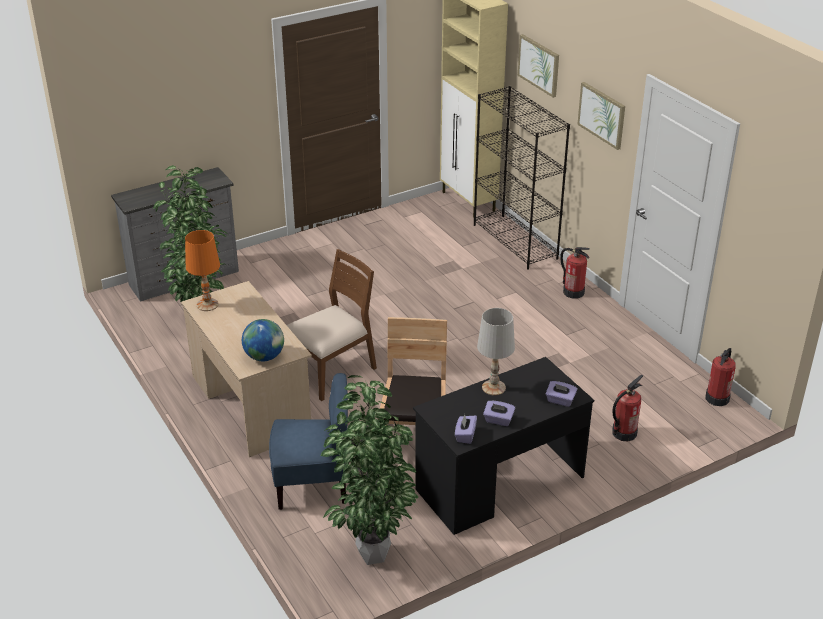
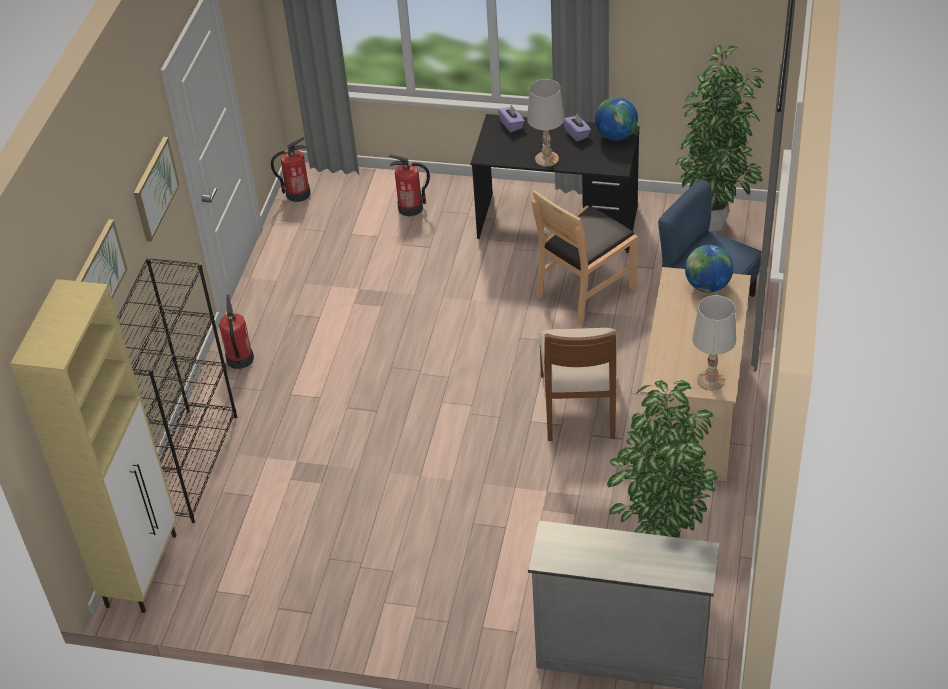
camera: 135 degrees left, 10 degrees up
orange table lamp [185,230,220,311] -> white table lamp [692,295,736,391]
brown chair [287,249,377,401] -> brown chair turned 90 degrees counterclockwise [539,328,616,441]
purple tissue box [455,414,477,444] -> globe [595,97,638,140]

